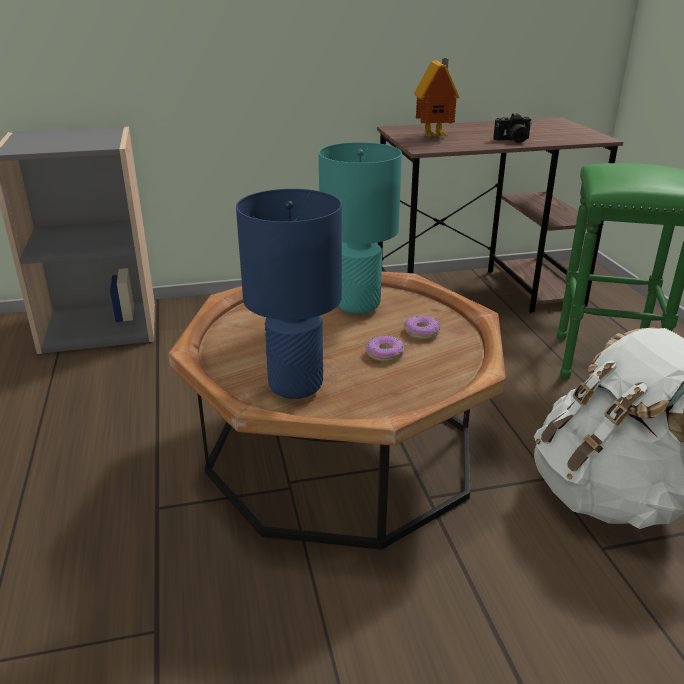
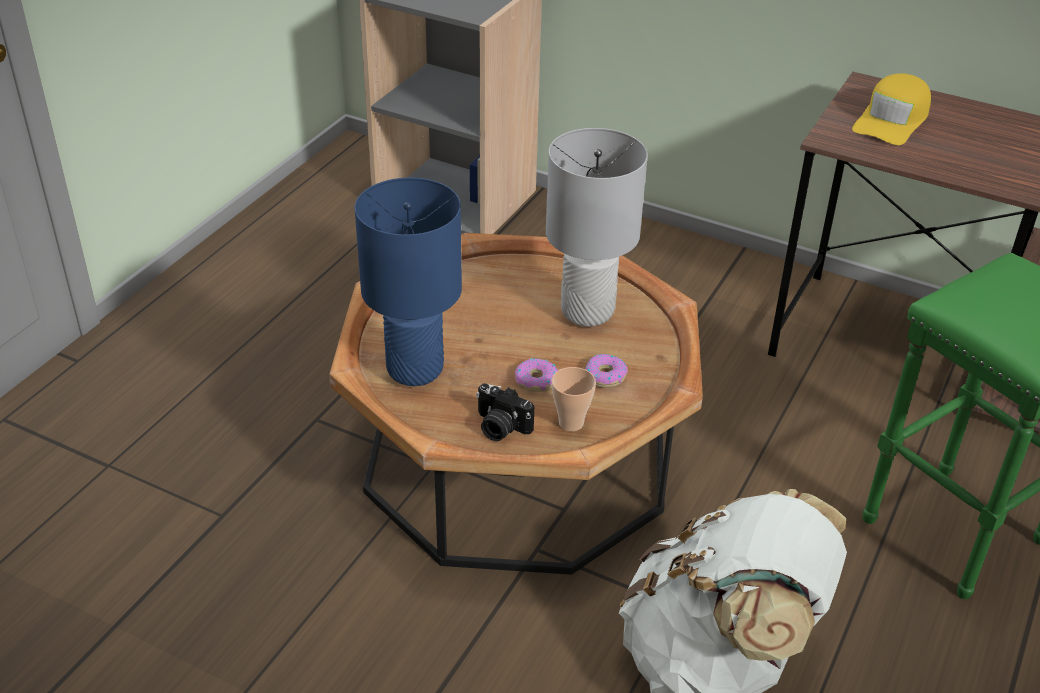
camera: 40 degrees right, 10 degrees up
turquoise table lamp [319,142,402,314] -> grey table lamp [546,128,648,327]
toy house [414,58,460,137] -> yellow cap [852,73,931,145]
camera [493,113,532,143] -> camera moved to [476,383,534,441]
none -> cup [552,367,596,431]

